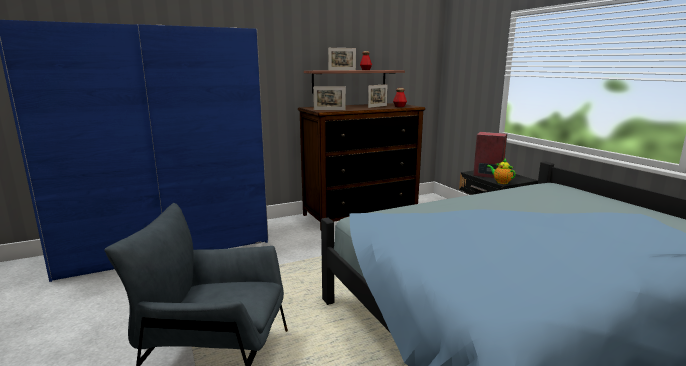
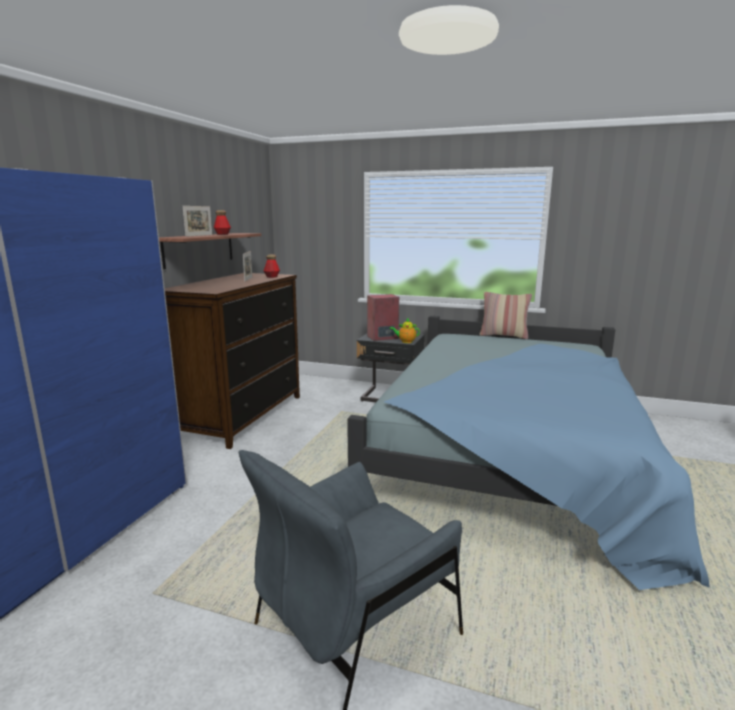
camera: 45 degrees left, 0 degrees up
picture frame [313,86,346,110] -> none
none -> pillow [480,292,532,339]

